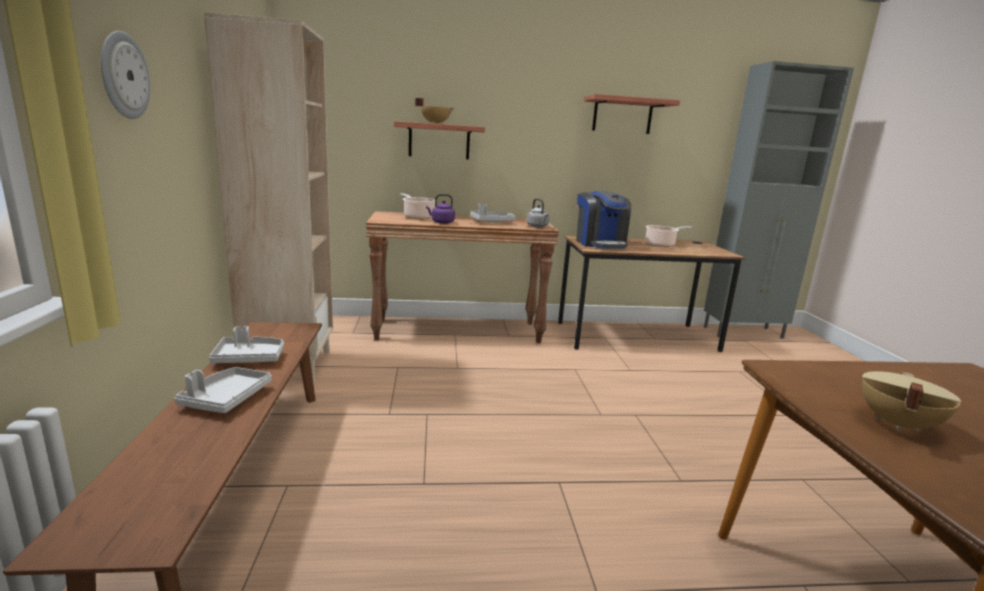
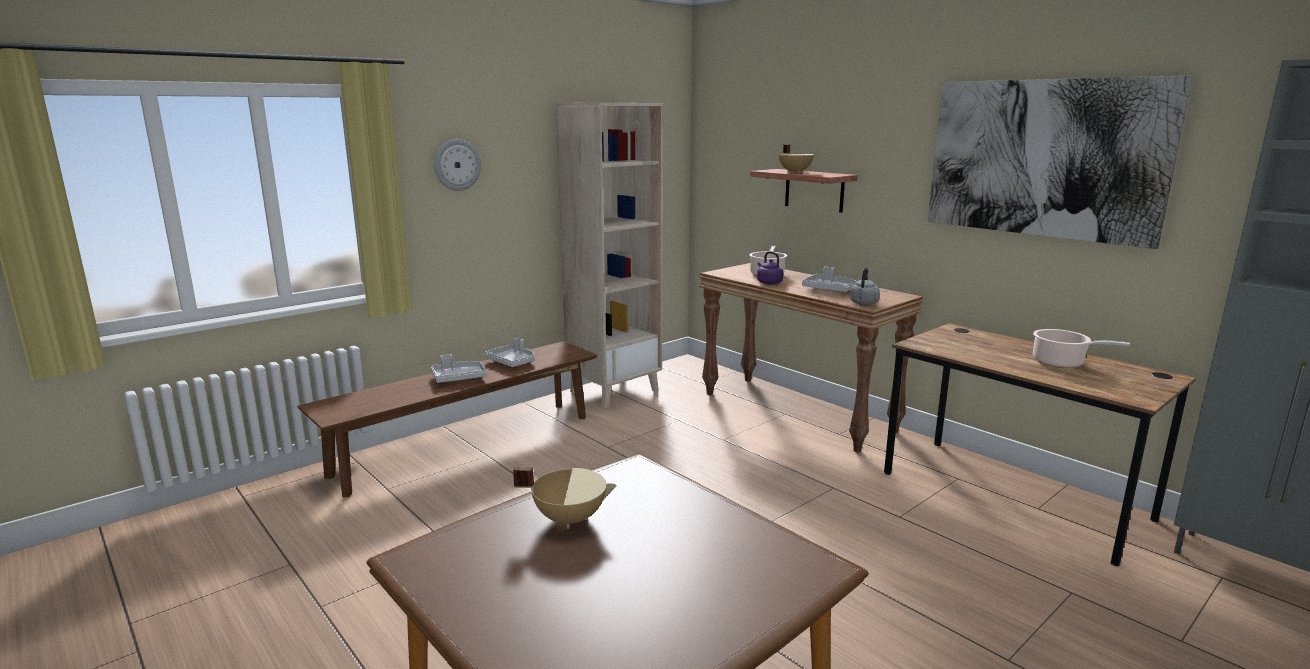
camera: 55 degrees right, 0 degrees up
coffee machine [576,190,631,249] -> none
shelf [584,94,680,134] -> picture [928,76,1193,249]

